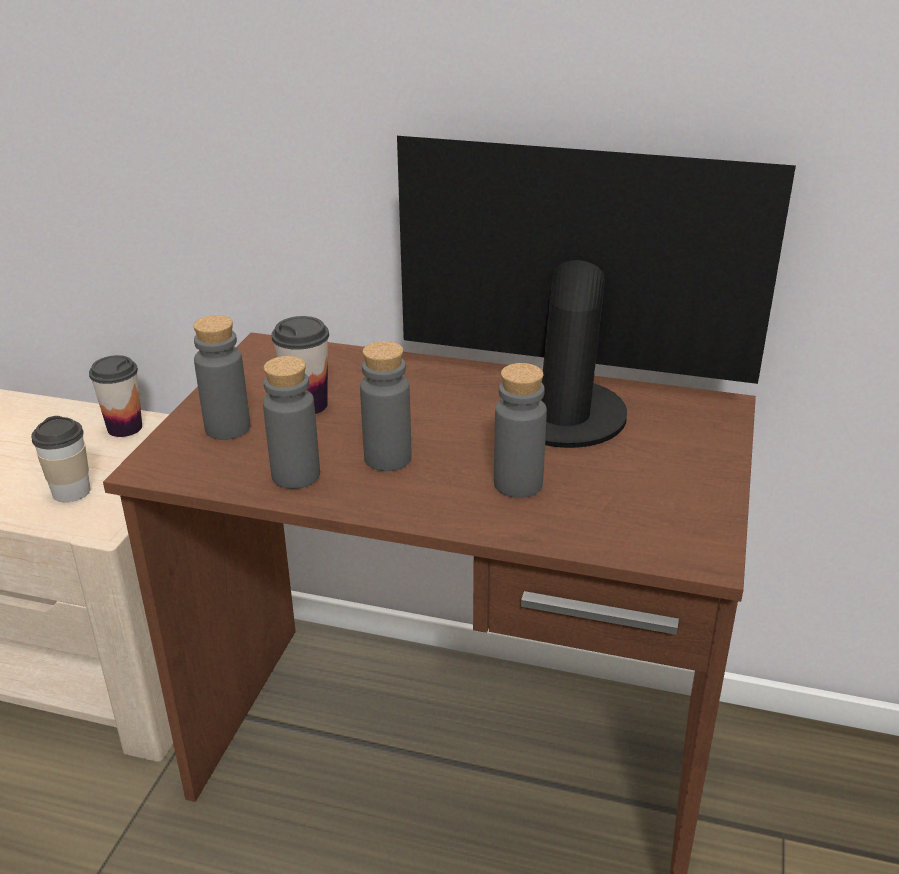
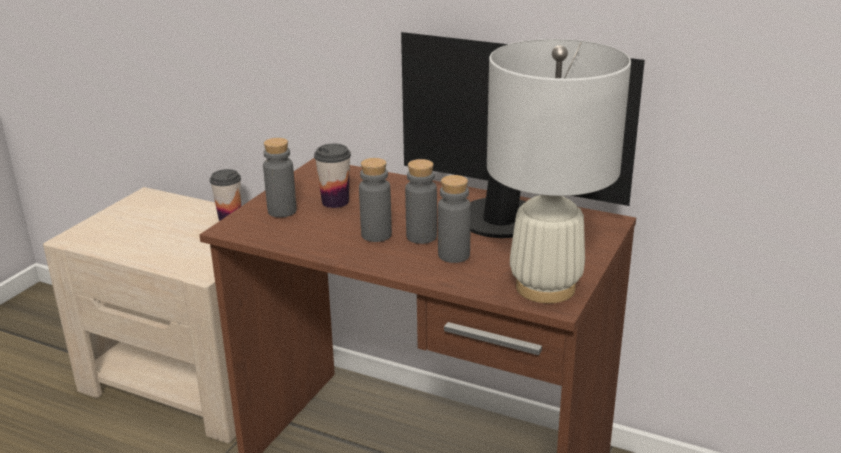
camera: 10 degrees right, 5 degrees down
cup [31,416,90,502] -> none
grey bottle [263,356,320,489] -> grey bottle moved to [405,159,437,244]
none -> white table lamp [487,39,631,303]

